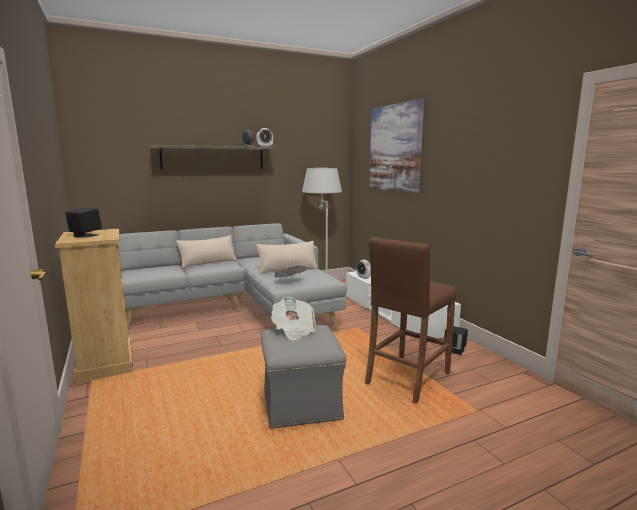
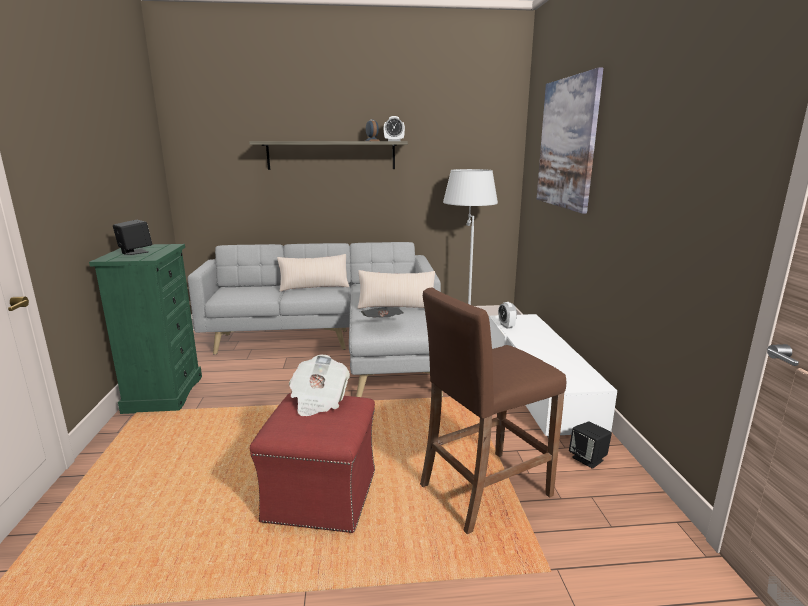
camera: 20 degrees right, 5 degrees up
beige dresser [55,229,133,384] -> green dresser [89,244,202,414]
grey ottoman [261,325,347,429] -> red ottoman [250,393,375,533]

